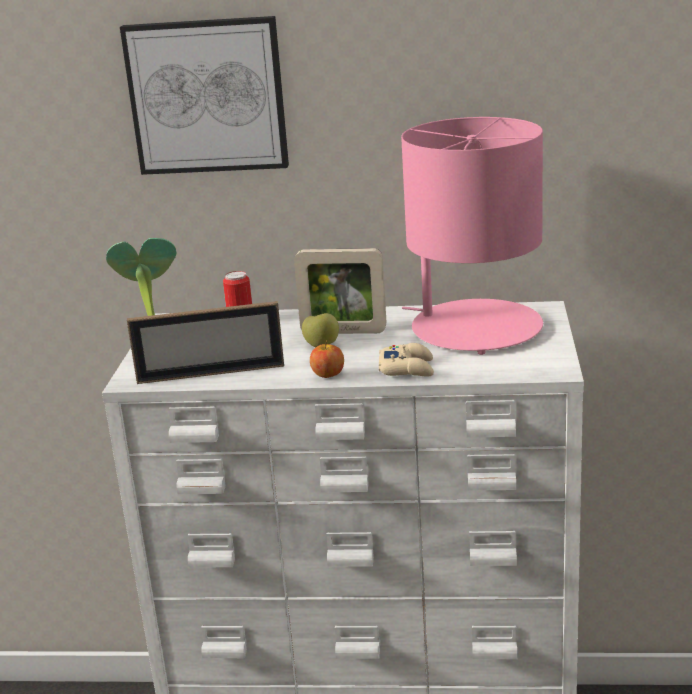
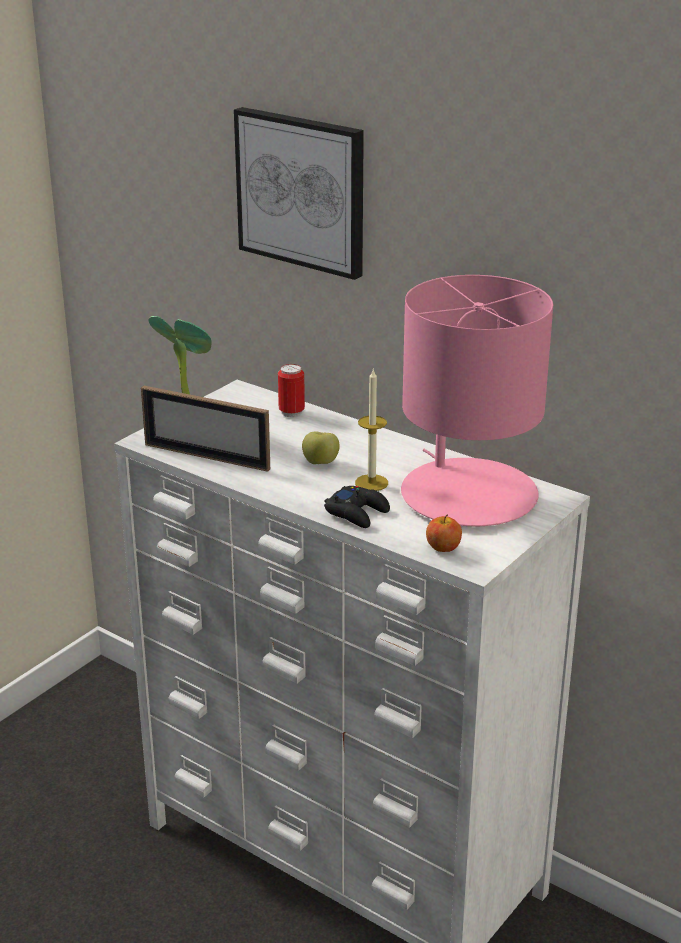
camera: 30 degrees right, 5 degrees up
picture frame [294,248,387,334] -> none
apple [310,340,344,378] -> apple moved to [426,514,462,552]
beige game controller [379,343,434,376] -> black game controller [324,486,390,528]
none -> candle [355,368,388,491]

